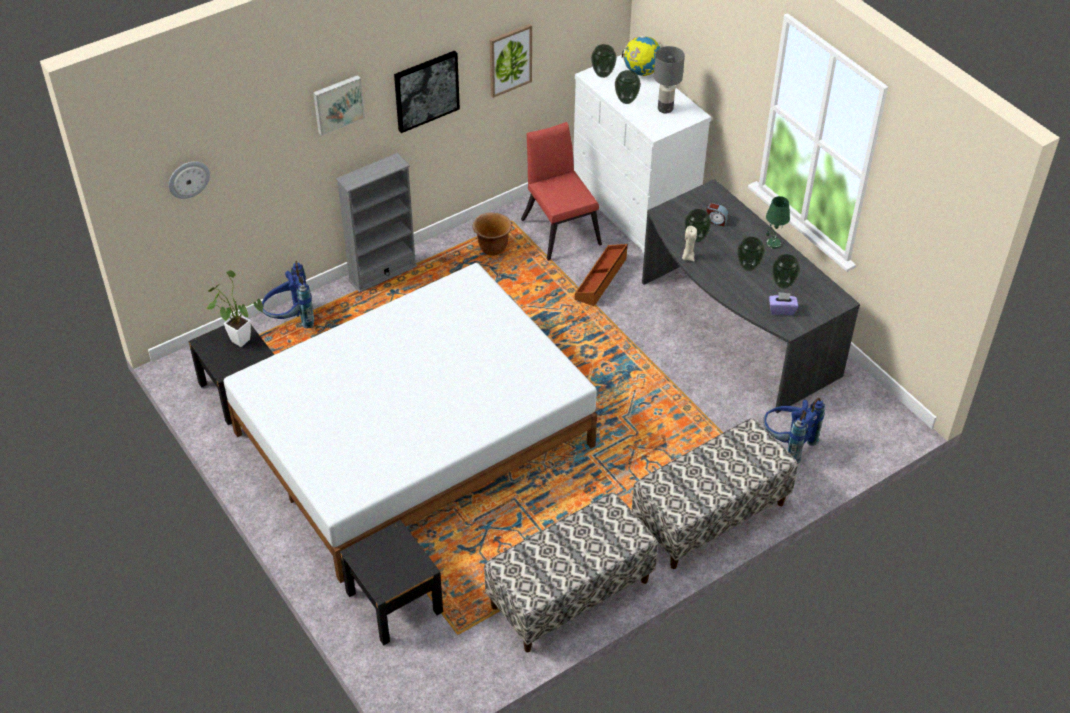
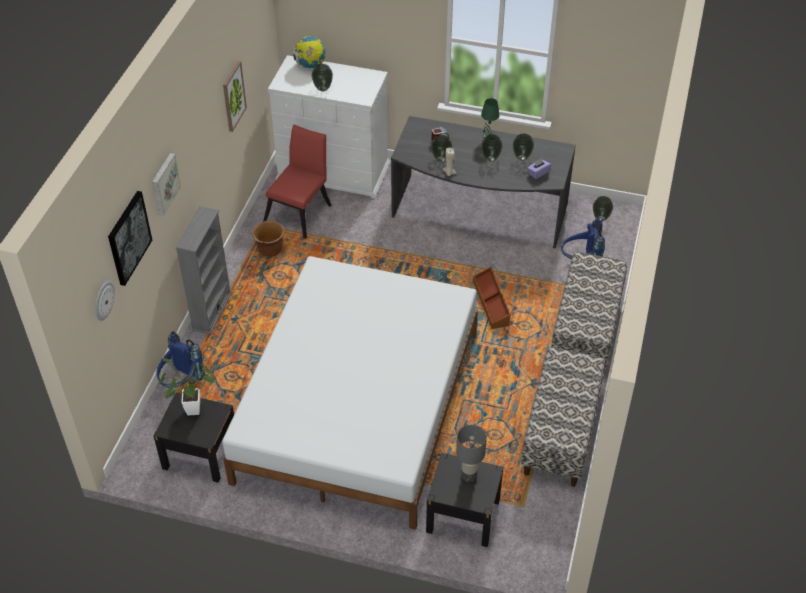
camera: 40 degrees left, 0 degrees up
picture [394,50,460,133] -> picture moved to [108,191,152,286]
red chair [521,122,602,261] -> red chair turned 90 degrees clockwise [263,125,331,239]
brown storage box [575,244,628,306] -> brown storage box moved to [473,267,511,329]
vase [591,44,617,78] -> vase moved to [593,196,613,222]
grey table lamp [654,46,685,113] -> grey table lamp moved to [456,425,487,482]

